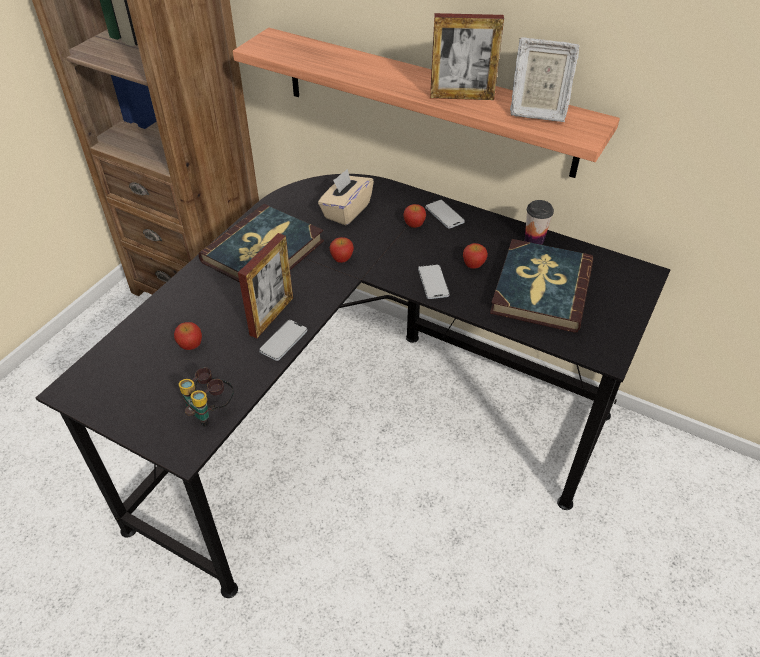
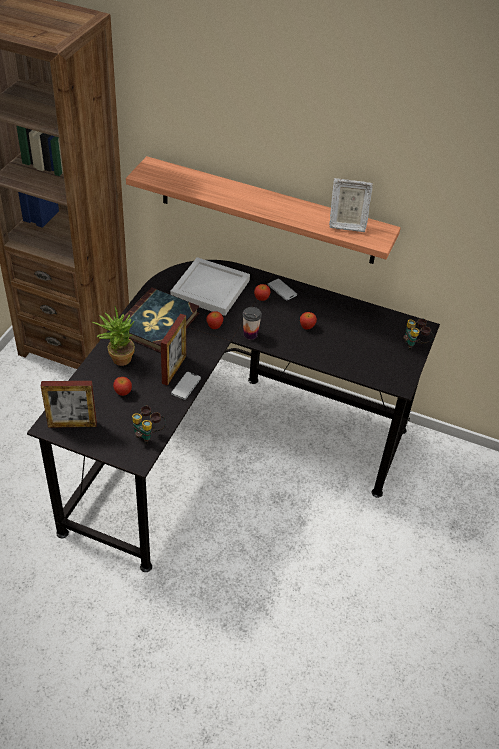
camera: 10 degrees left, 0 degrees up
beige tissue box [318,168,374,225] -> white tray [170,257,250,316]
phone [418,264,450,299] -> none
picture frame [430,13,504,100] -> picture frame moved to [41,381,97,428]
book [490,239,593,333] -> none
cup [525,200,554,245] -> cup moved to [242,307,262,340]
none -> potted plant [92,306,135,366]
none -> binoculars [403,318,434,350]

